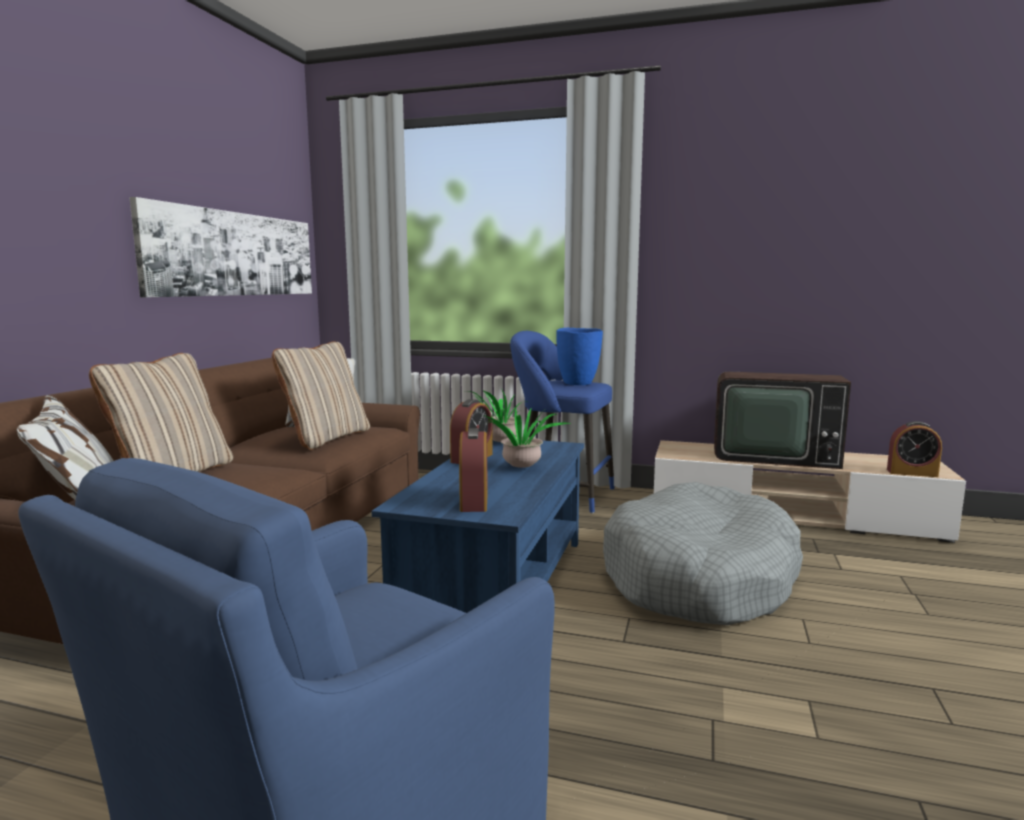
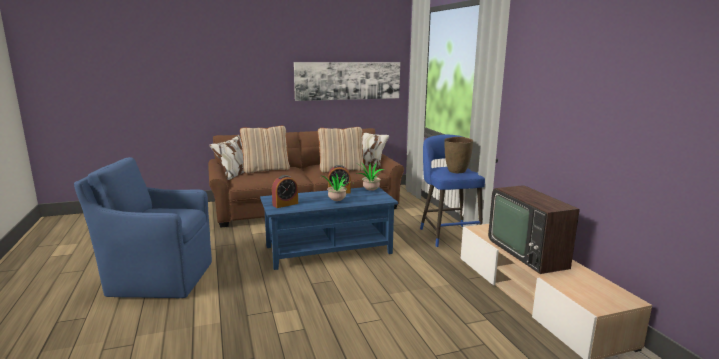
camera: 55 degrees right, 5 degrees up
blue vase [556,328,603,385] -> brown vase [444,137,473,173]
grey dog bed [603,482,803,625] -> none
alarm clock [887,421,942,477] -> none

